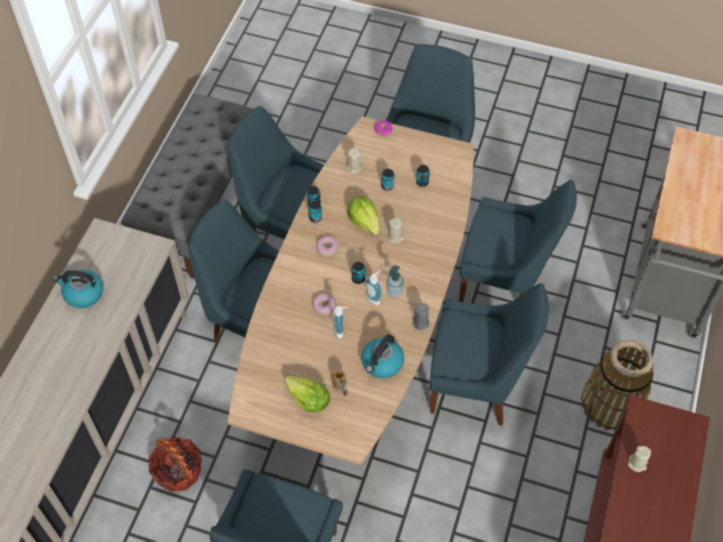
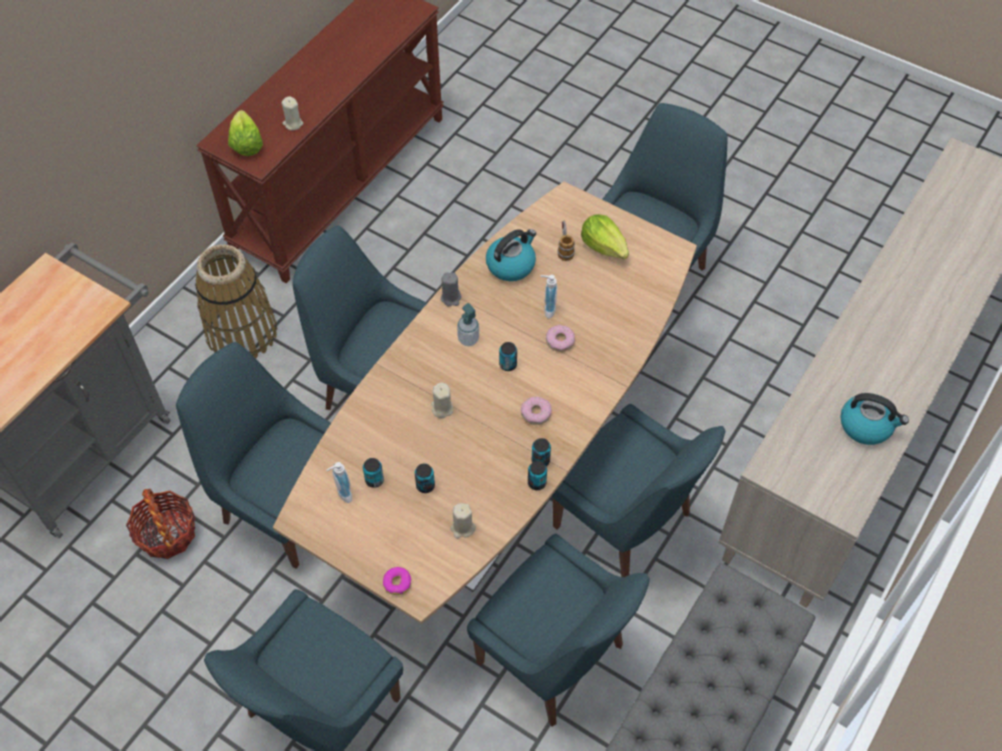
camera: 165 degrees left, 0 degrees up
basket [149,436,202,492] -> basket moved to [126,489,195,559]
lettuce [348,197,380,235] -> lettuce moved to [228,110,263,156]
soap dispenser [365,271,382,305] -> soap dispenser moved to [327,462,352,503]

